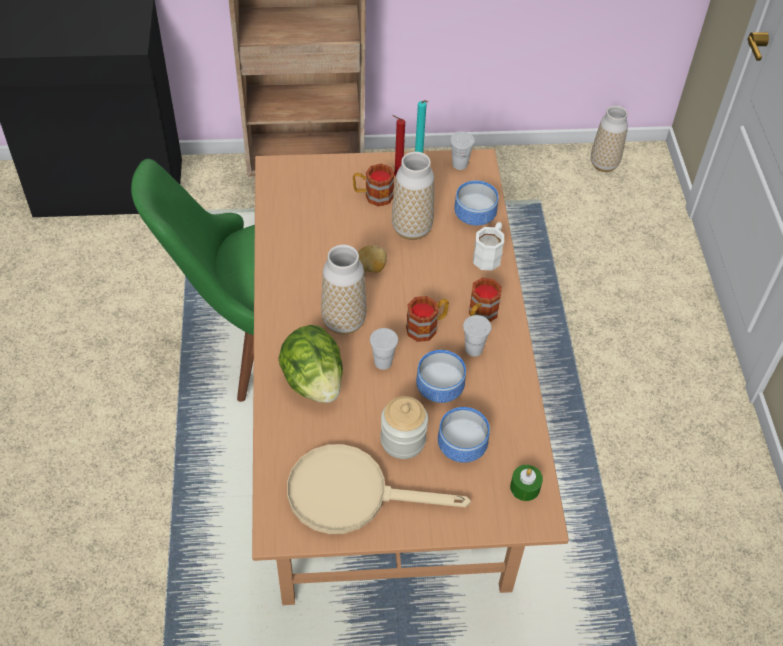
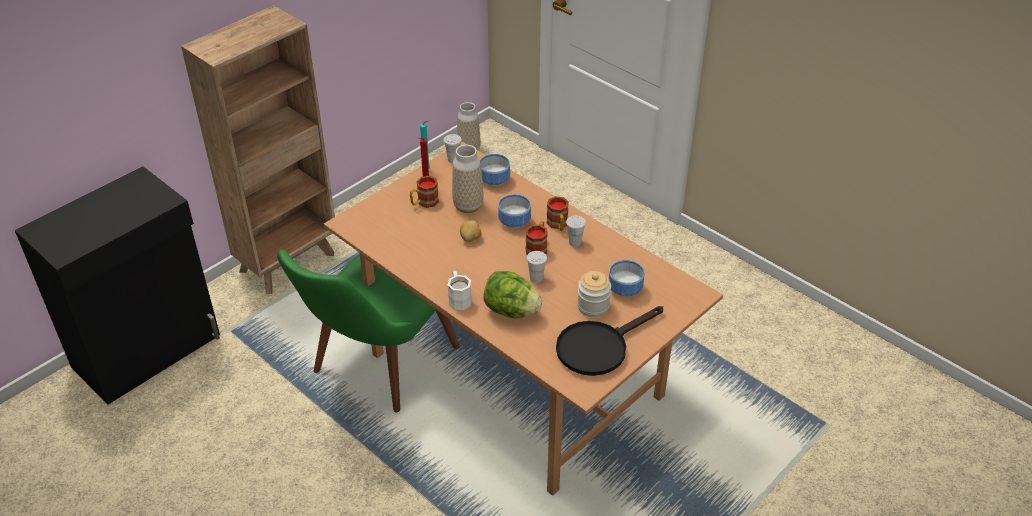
camera: 40 degrees left, 10 degrees down
beige frying pan [287,444,471,534] -> black frying pan [556,306,663,376]
vase [321,245,366,335] -> none
bowl [416,350,466,403] -> bowl moved to [498,194,531,228]
white mug [473,222,504,271] -> white mug moved to [448,271,472,310]
green candle [510,465,543,501] -> none

